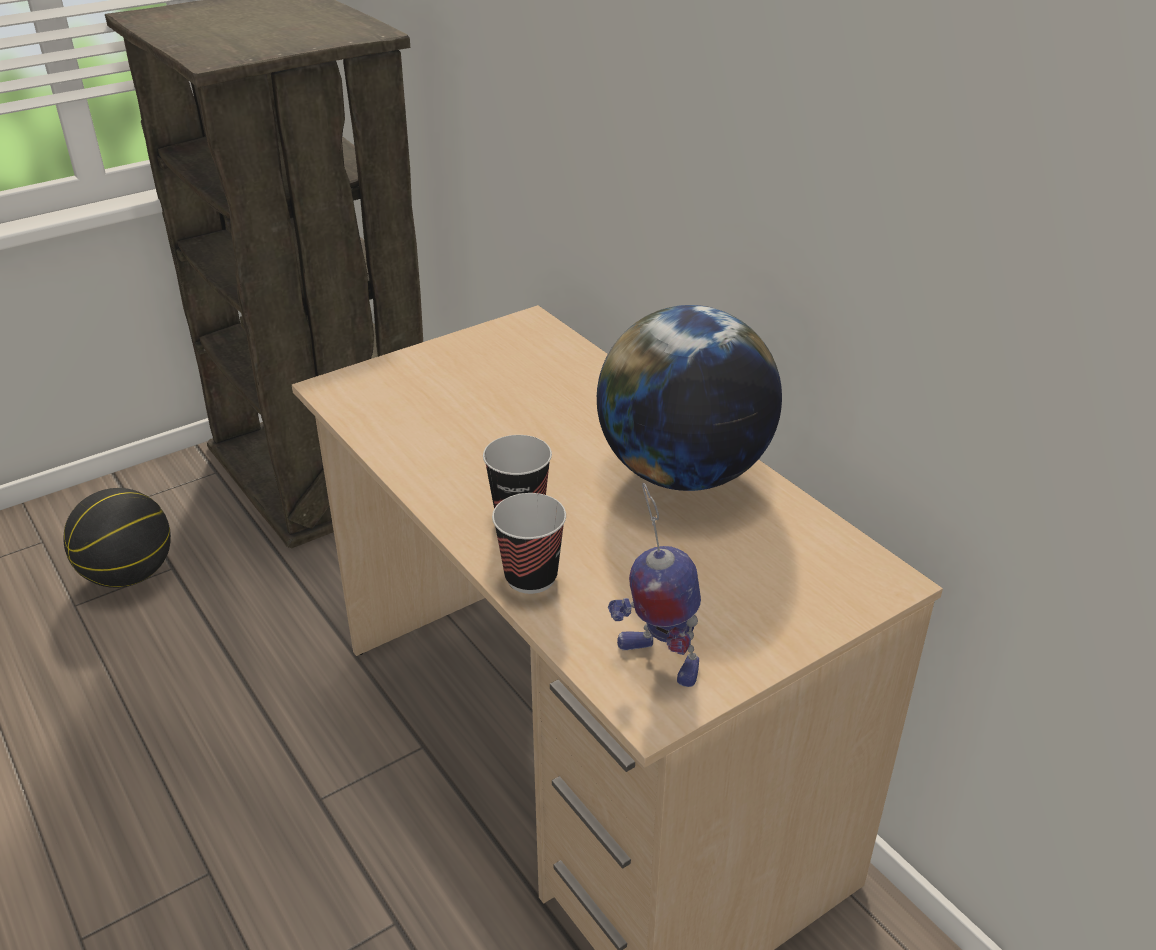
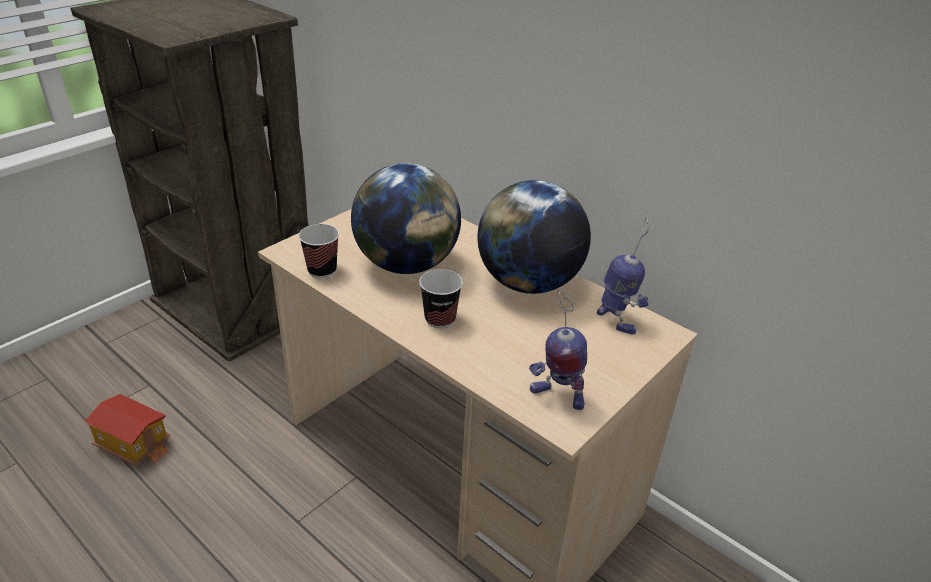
camera: 15 degrees left, 0 degrees up
basketball [64,488,171,588] -> none
cup [492,493,566,594] -> cup moved to [299,224,339,278]
none -> toy house [84,394,171,466]
none -> globe [351,163,461,274]
none -> toy robot [597,217,649,335]

